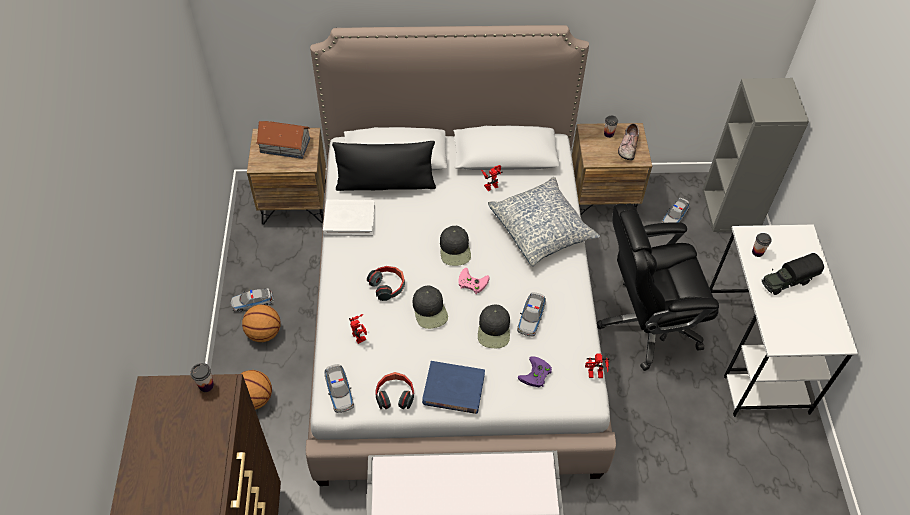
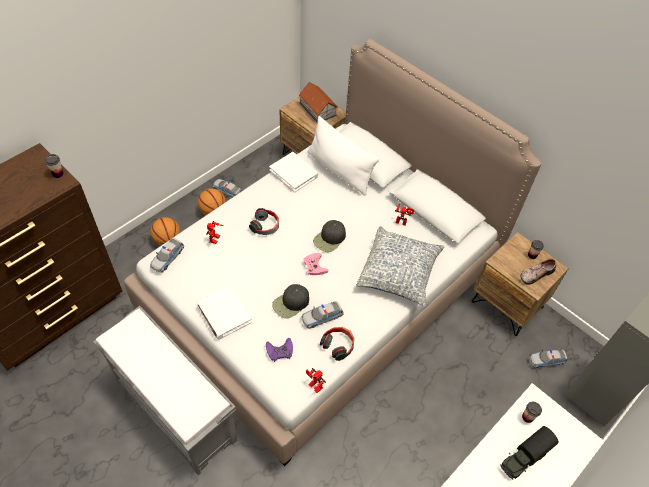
camera: 45 degrees right, 0 degrees up
black pillow [332,141,436,191] -> white pillow [308,116,379,196]
headphones [375,372,414,409] -> headphones moved to [320,327,354,361]
black cap [413,285,448,329] -> none
blue book [422,361,485,414] -> white book [197,286,252,340]
black office chair [597,203,719,371] -> none
toy truck [762,253,824,295] -> toy truck turned 60 degrees counterclockwise [500,426,559,479]

